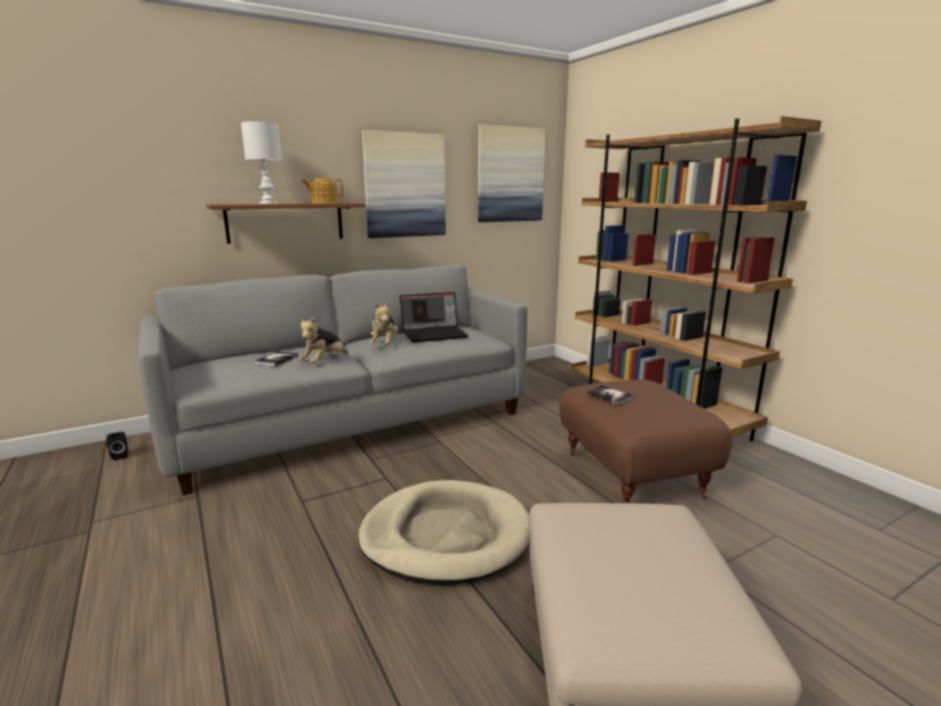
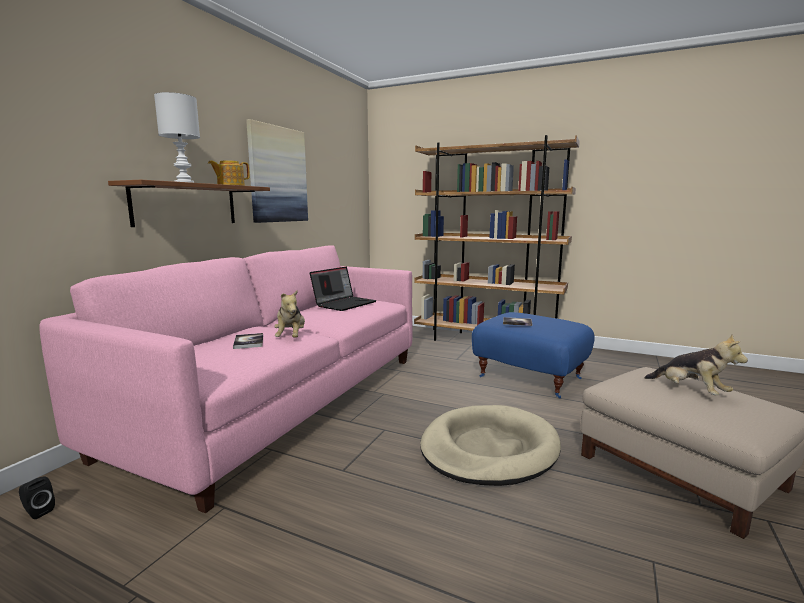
camera: 35 degrees left, 5 degrees down
grey sofa [138,265,527,495] -> pink sofa [39,245,413,513]
plush toy [370,301,398,345] -> plush toy moved to [644,334,748,395]
picture [478,125,546,222] -> none
brown ottoman [559,379,732,503] -> blue ottoman [472,312,595,398]

